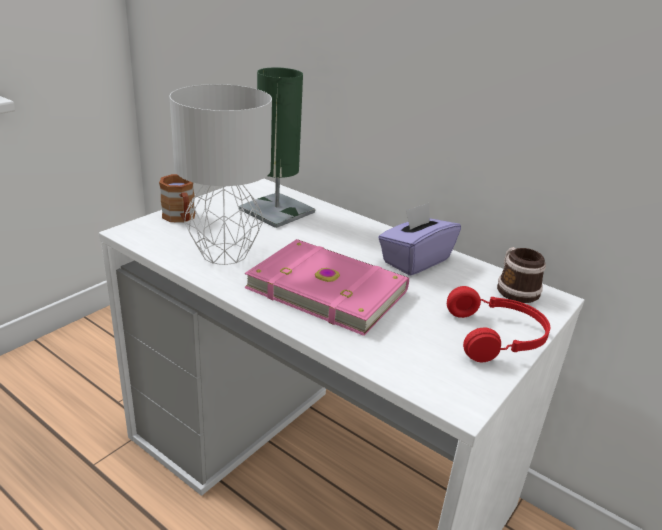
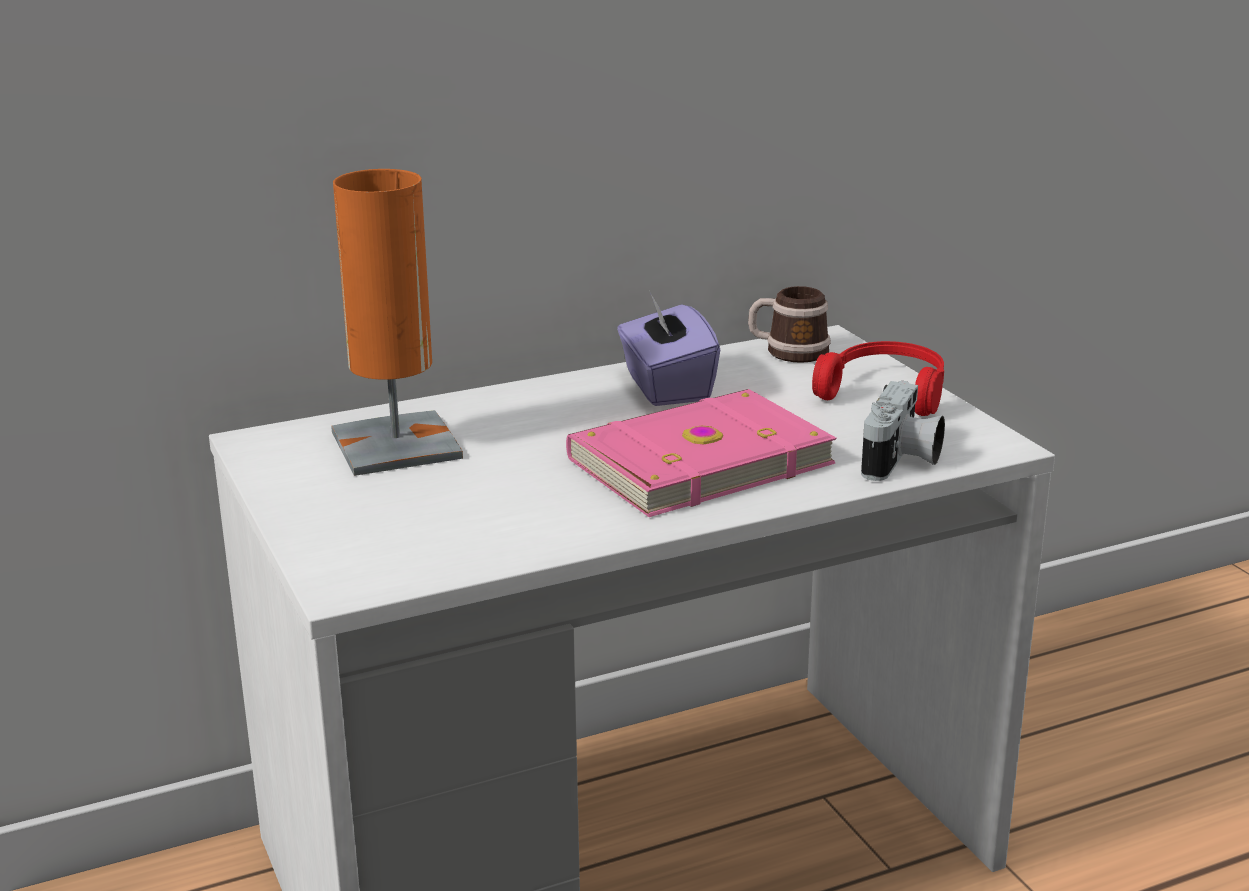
camera: 60 degrees left, 5 degrees down
brown mug [159,174,195,223] -> none
grey table lamp [170,84,272,265] -> none
green table lamp [239,67,315,228] -> orange table lamp [331,169,463,476]
none -> camera [861,381,945,481]

